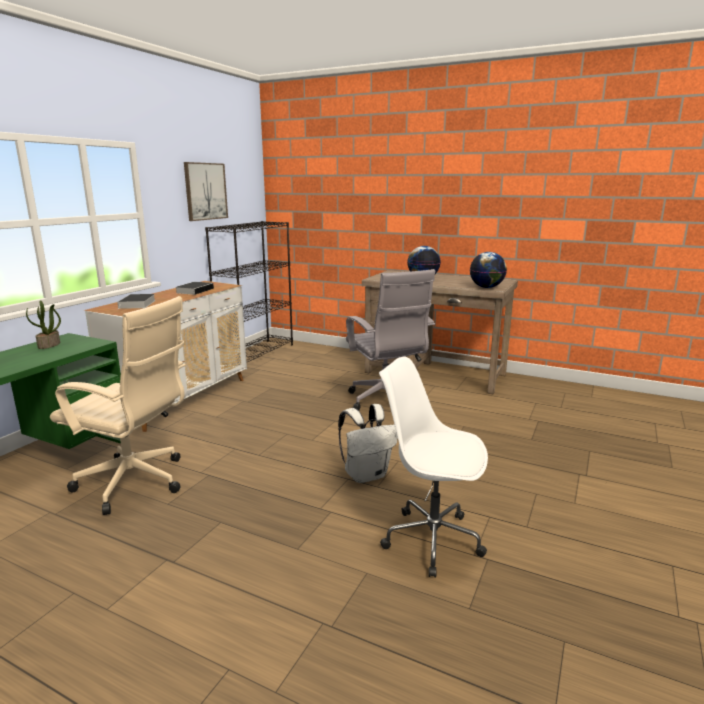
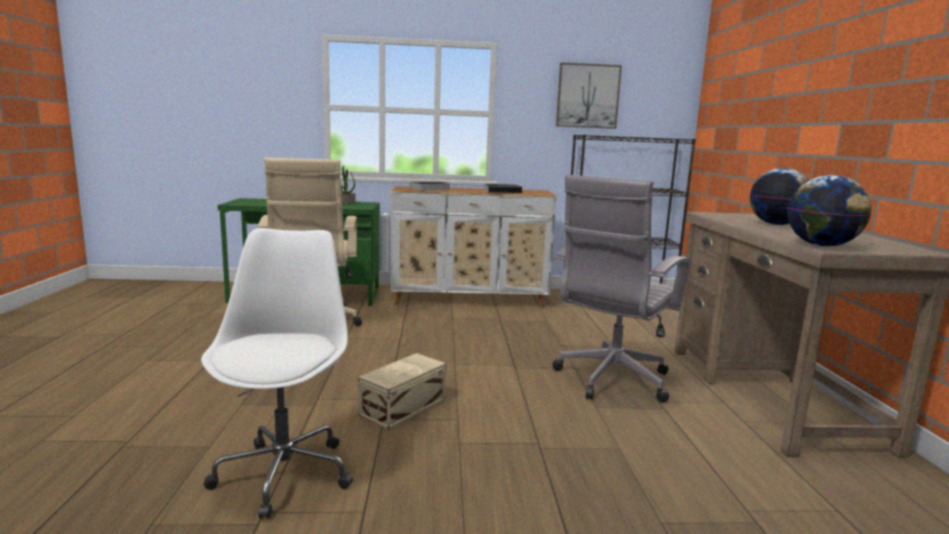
camera: 60 degrees right, 5 degrees down
white backpack [338,404,398,483] -> beige storage box [358,353,446,430]

